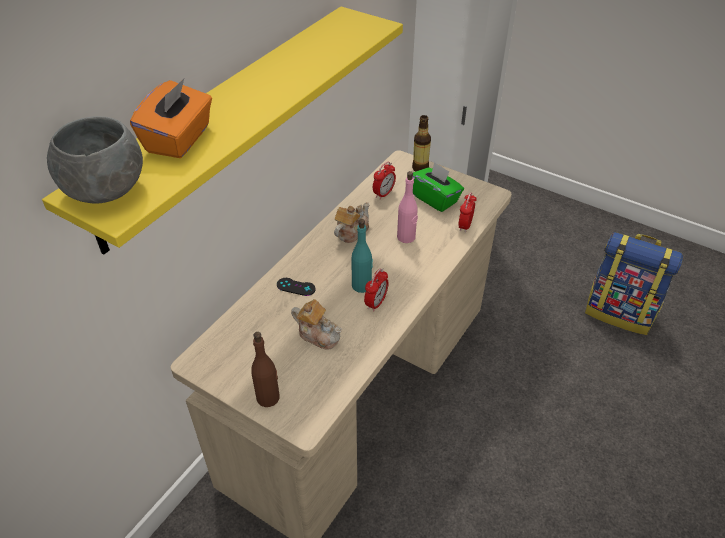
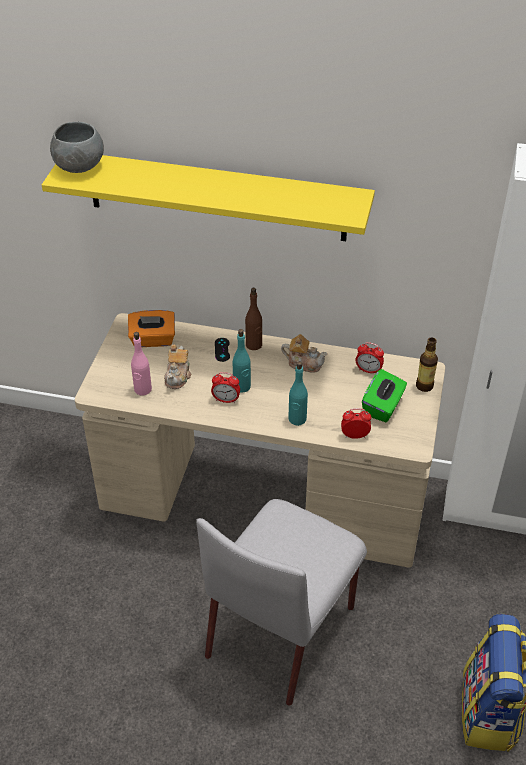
camera: 70 degrees right, 0 degrees up
orange tissue box [130,79,212,158] -> orange tissue box moved to [128,310,175,347]
brown bottle [251,332,279,407] -> brown bottle moved to [245,288,262,350]
pink bottle [397,171,418,243] -> pink bottle moved to [131,332,152,396]
none -> grey chair [196,499,367,706]
none -> turquoise bottle [288,361,308,426]

